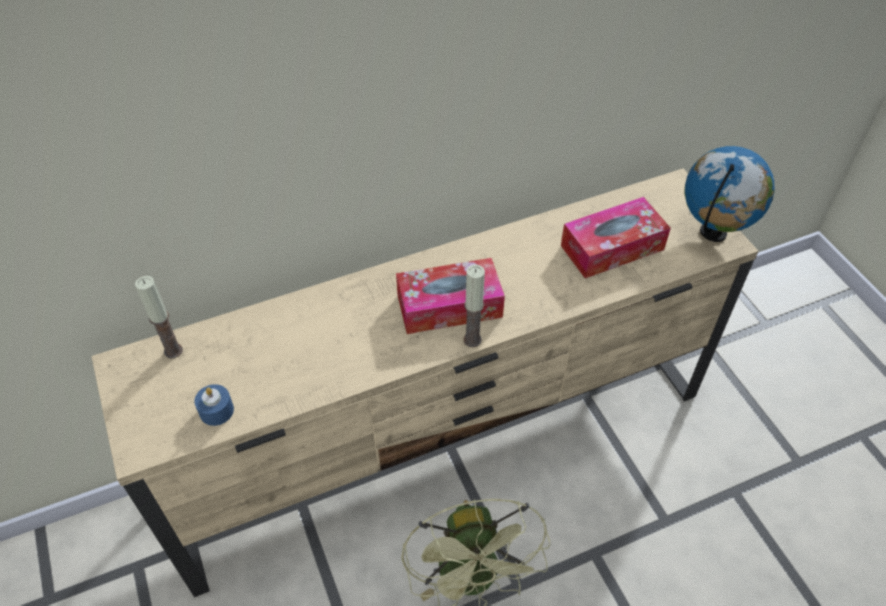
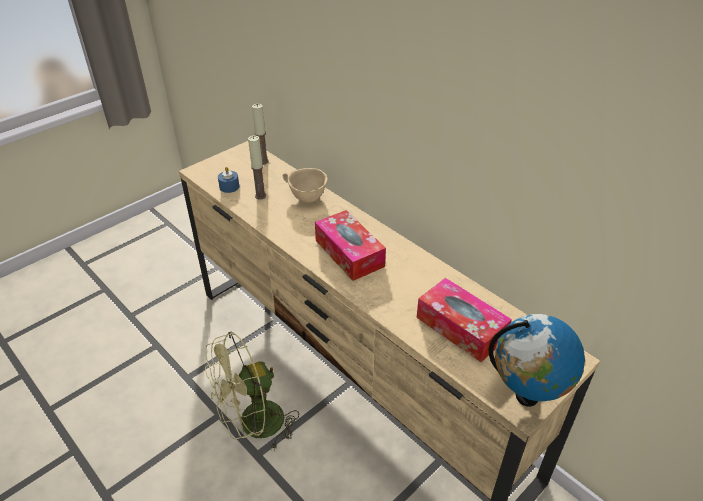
camera: 70 degrees right, 10 degrees down
candle [464,264,485,347] -> candle moved to [248,136,266,200]
none -> beige bowl [283,168,327,203]

